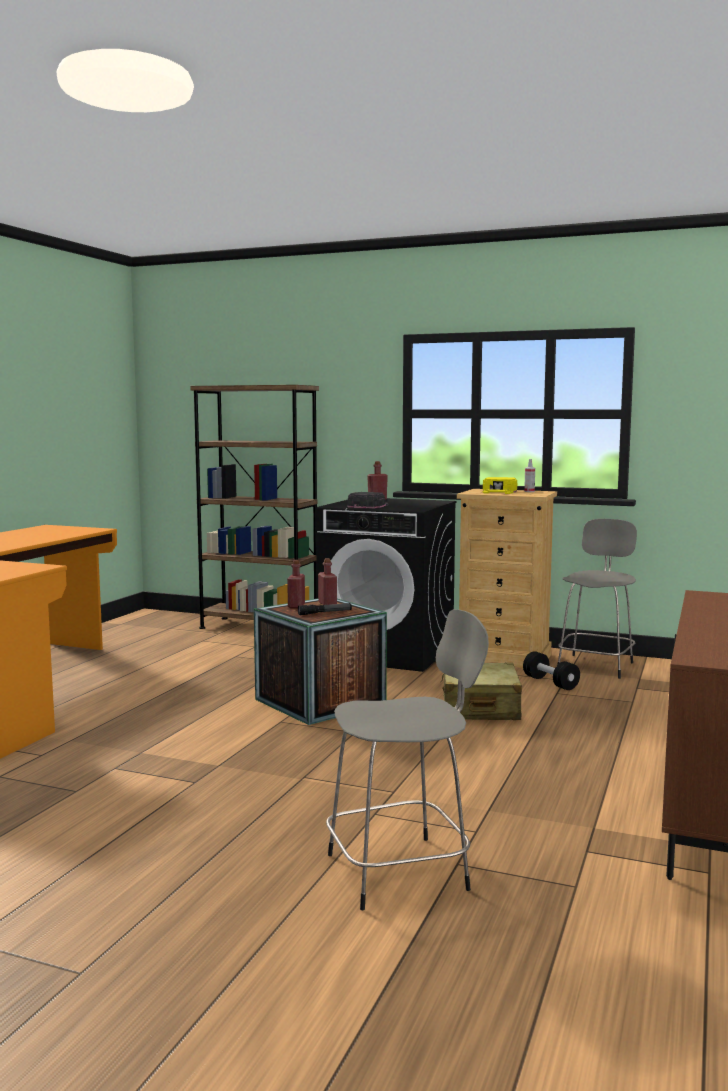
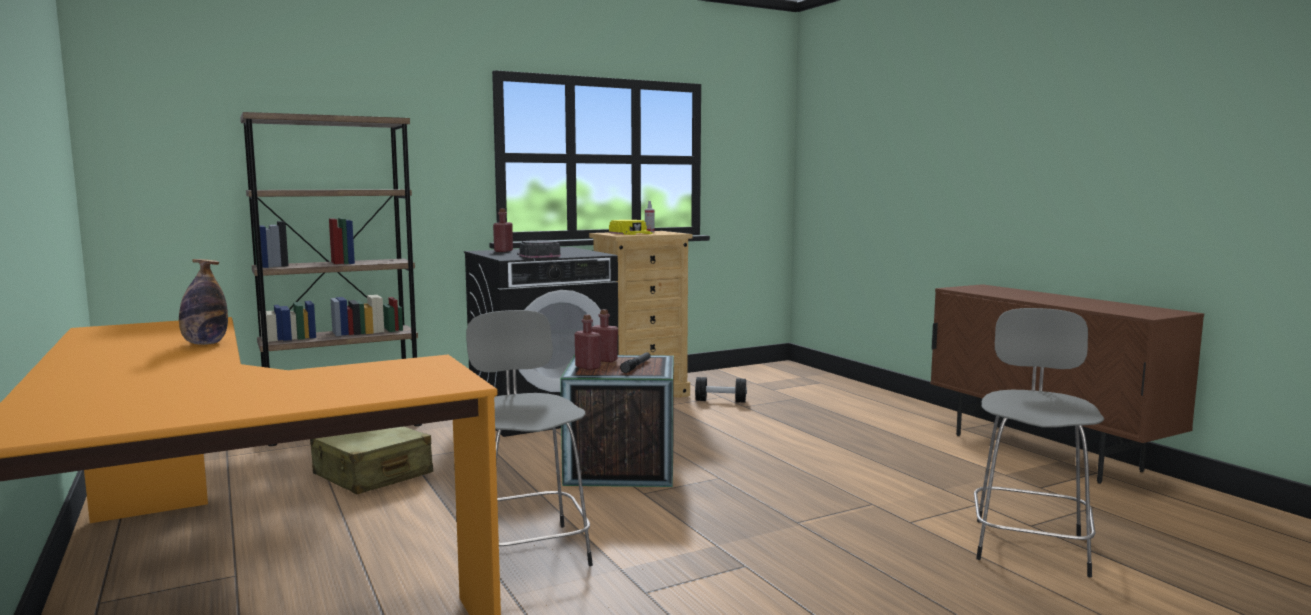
camera: 50 degrees left, 0 degrees up
beige suitcase [440,663,522,720] -> beige suitcase moved to [310,426,433,494]
grey stool [557,519,637,679] -> grey stool moved to [466,310,593,566]
none -> bottle [179,259,228,345]

